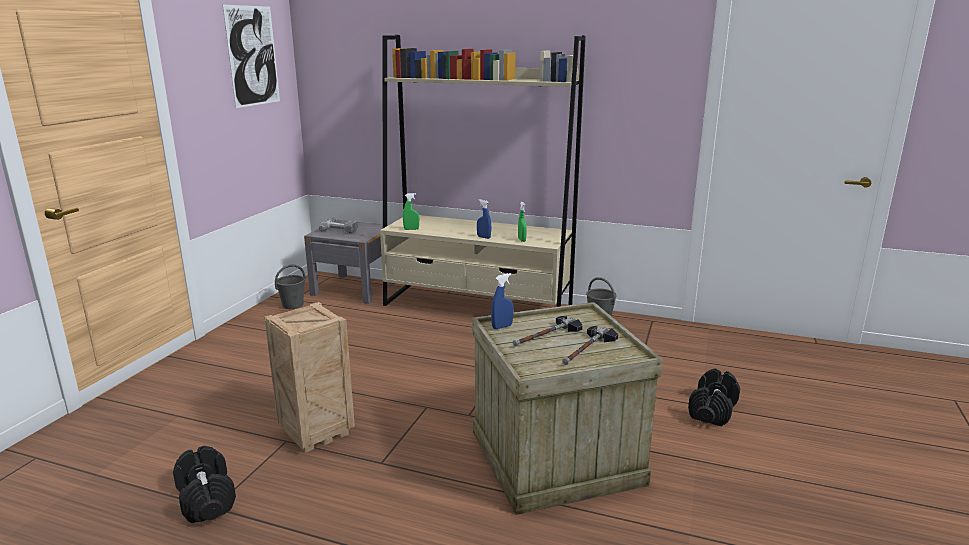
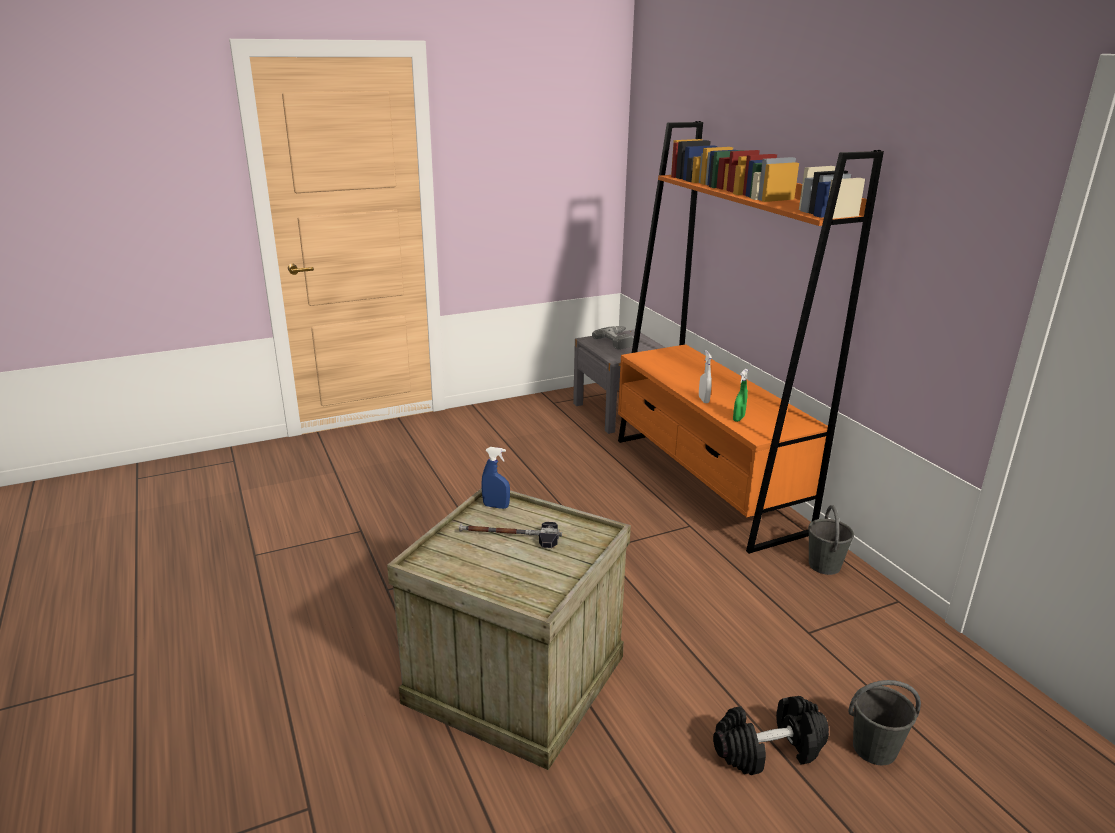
camera: 45 degrees right, 5 degrees up
black dumbbell [173,446,236,523] -> none
picture [223,5,280,108] -> none
crate [264,302,355,453] -> none
grey bucket [275,264,306,309] -> grey bucket moved to [848,680,921,765]
beige bookcase [380,35,586,307] -> orange bookcase [618,121,884,554]
green spray bottle [403,193,419,230] -> none
blue spray bottle [477,199,491,239] -> white spray bottle [699,350,712,403]
hammer [562,326,618,365] -> none

